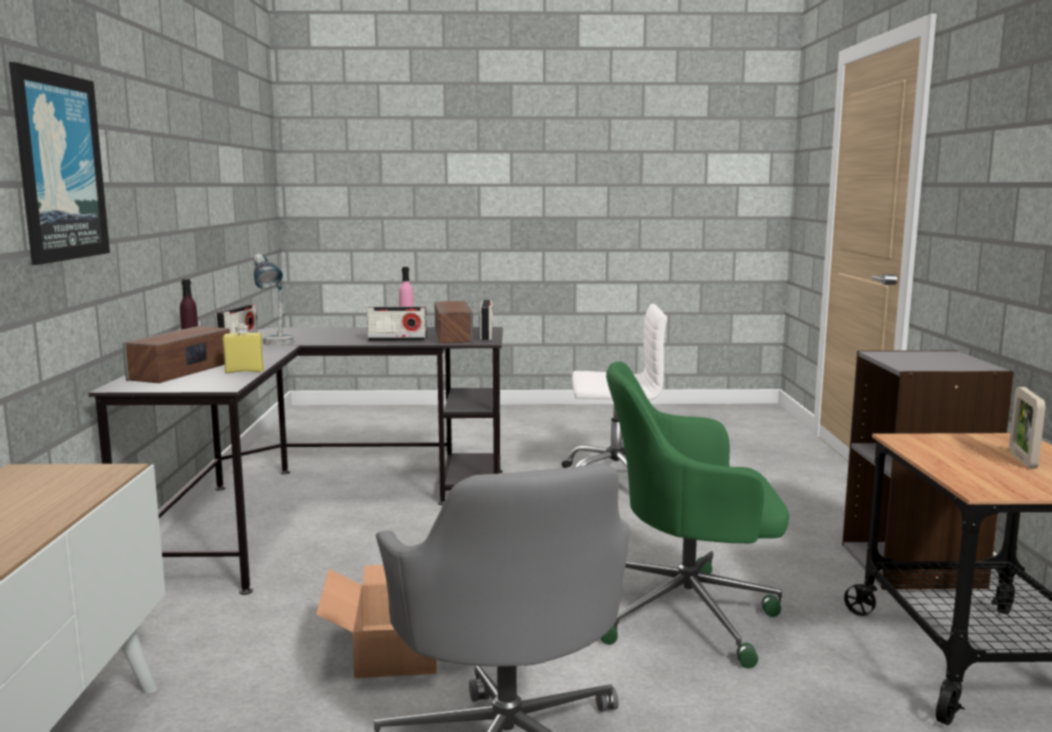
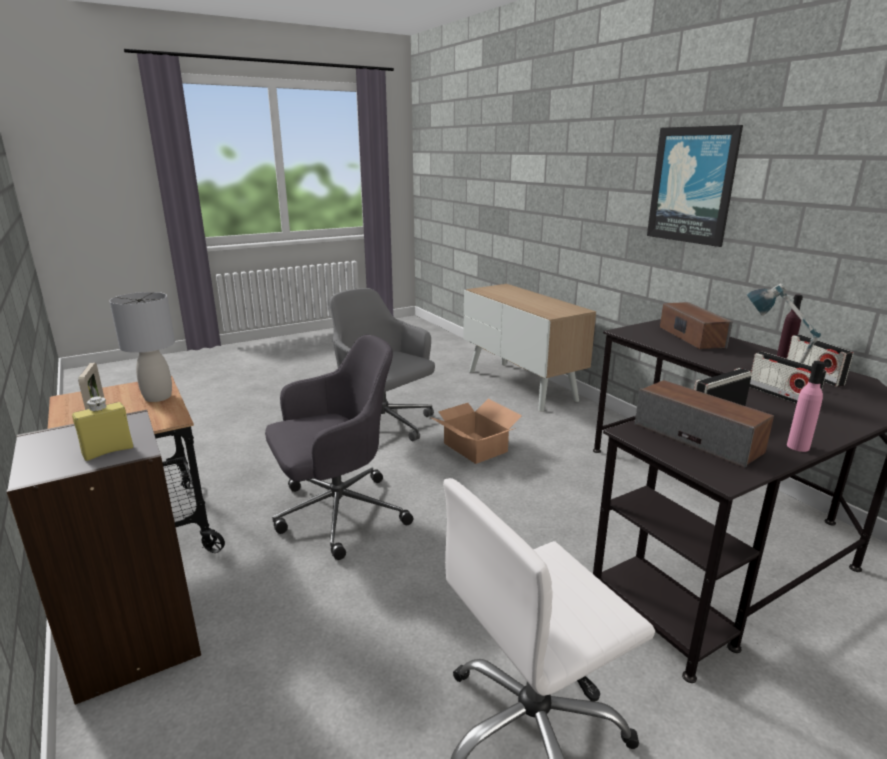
camera: 150 degrees right, 10 degrees up
yellow bottle [223,324,264,373] -> yellow bottle moved to [72,396,133,461]
radio [479,300,493,340] -> radio moved to [749,352,827,404]
green office chair [600,361,789,668] -> grey office chair [265,335,413,560]
none -> grey table lamp [109,292,175,402]

